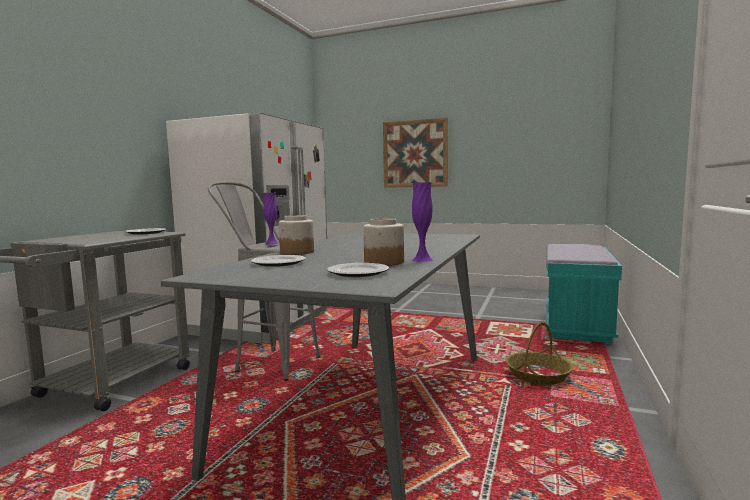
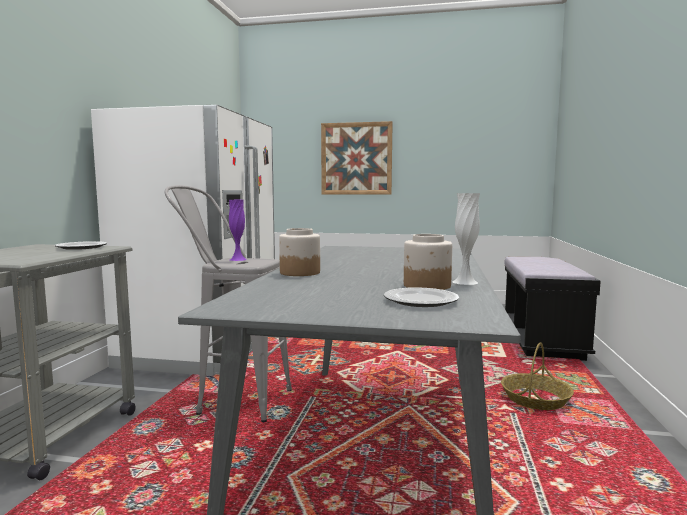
camera: 10 degrees left, 0 degrees up
plate [251,255,305,267] -> none
purple vase [411,182,433,262] -> white vase [452,193,480,285]
turquoise bench [546,244,622,344] -> black bench [504,257,601,361]

